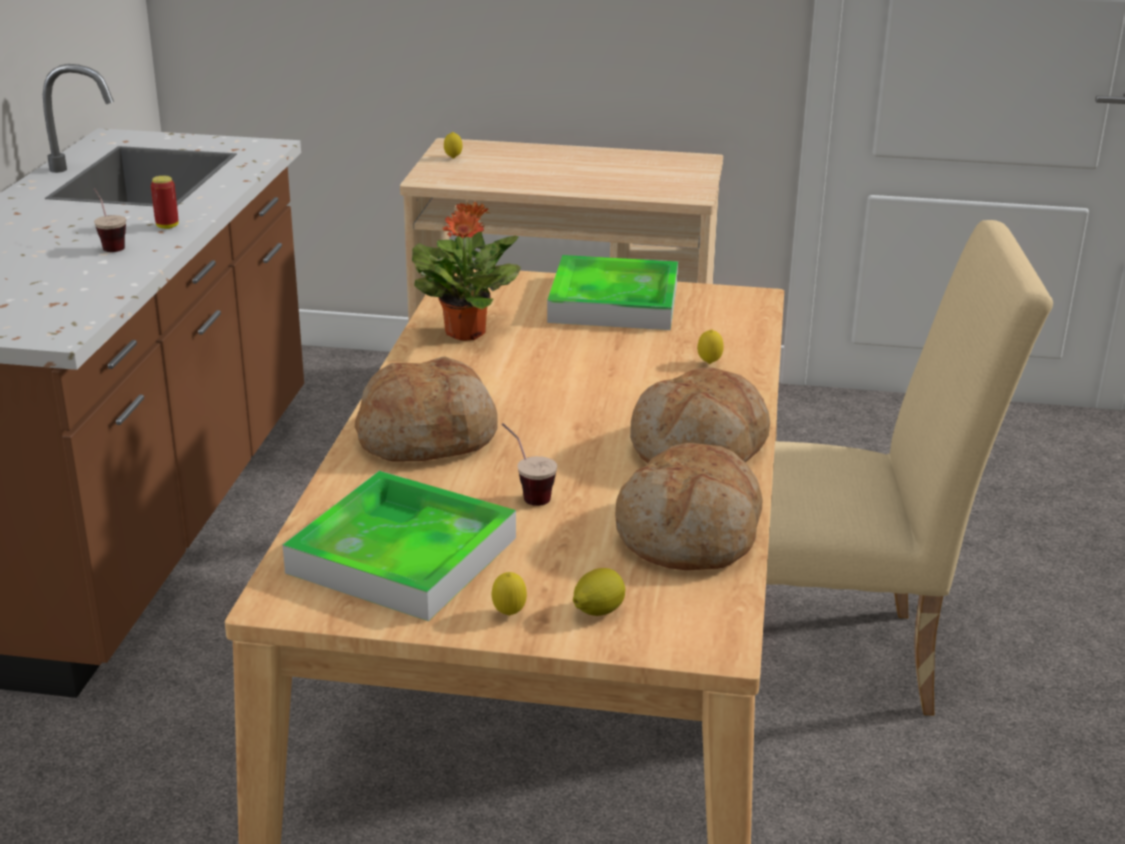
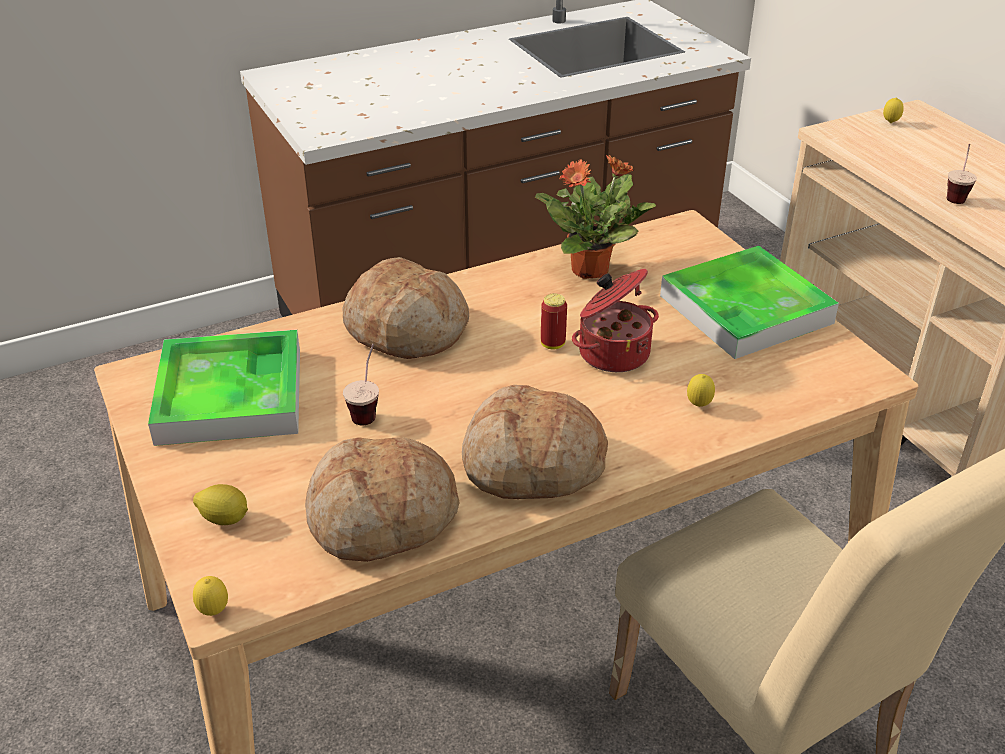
camera: 55 degrees right, 10 degrees up
cup [94,188,126,252] -> cup moved to [947,144,977,204]
can [151,176,179,229] -> can moved to [541,293,567,349]
lemon [492,572,527,616] -> lemon moved to [193,576,228,616]
none -> cooking pot [572,269,659,372]

